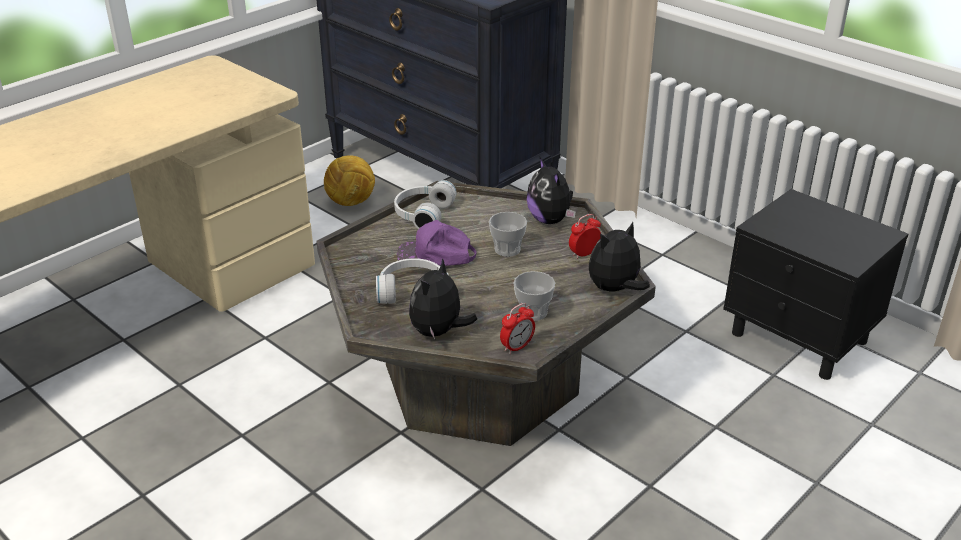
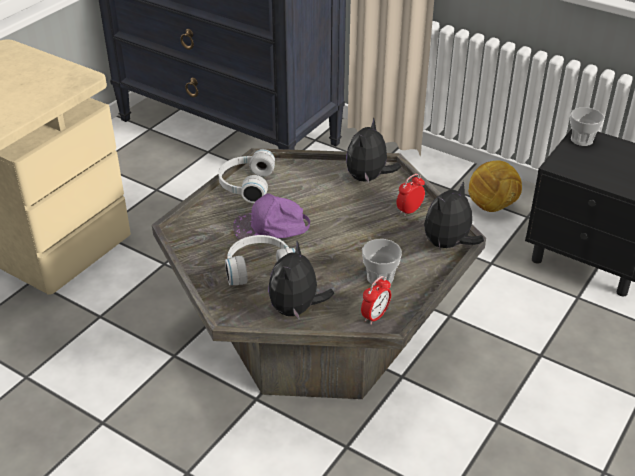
camera: 10 degrees left, 5 degrees up
football [324,155,375,206] -> football moved to [468,161,522,212]
cup [489,212,527,257] -> cup moved to [570,107,604,146]
plush toy [527,158,576,224] -> plush toy turned 60 degrees clockwise [346,117,401,183]

